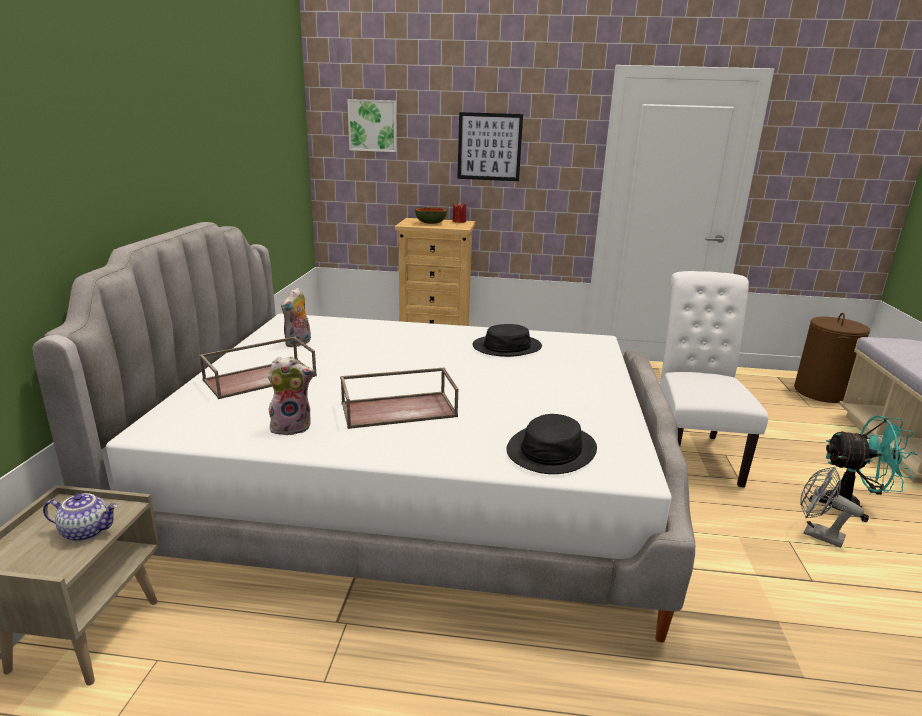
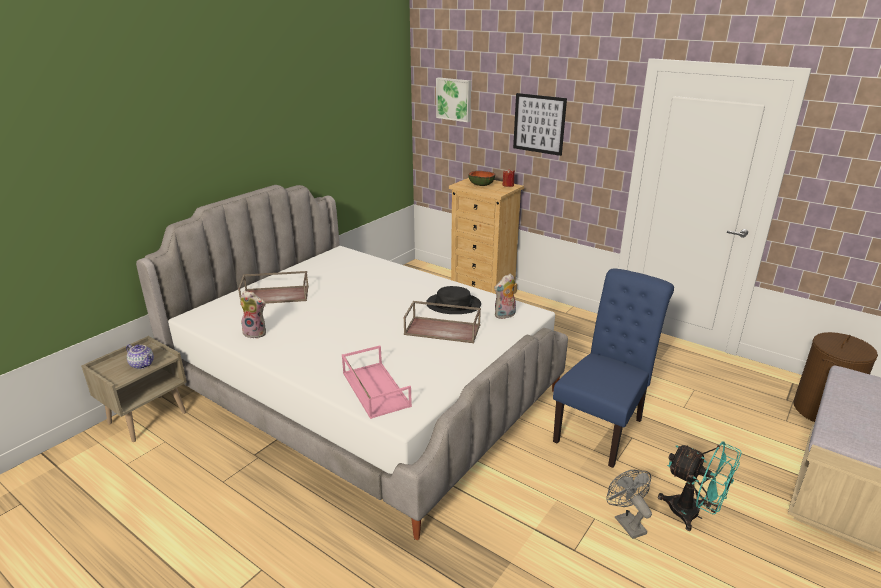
camera: 30 degrees right, 5 degrees up
plush toy [281,287,311,347] -> plush toy moved to [494,274,516,319]
brown tray [340,367,458,429] -> brown tray moved to [404,301,481,343]
black hat [507,414,597,474] -> pink tray [342,346,412,419]
white chair [660,271,768,488] -> blue chair [553,269,674,468]

